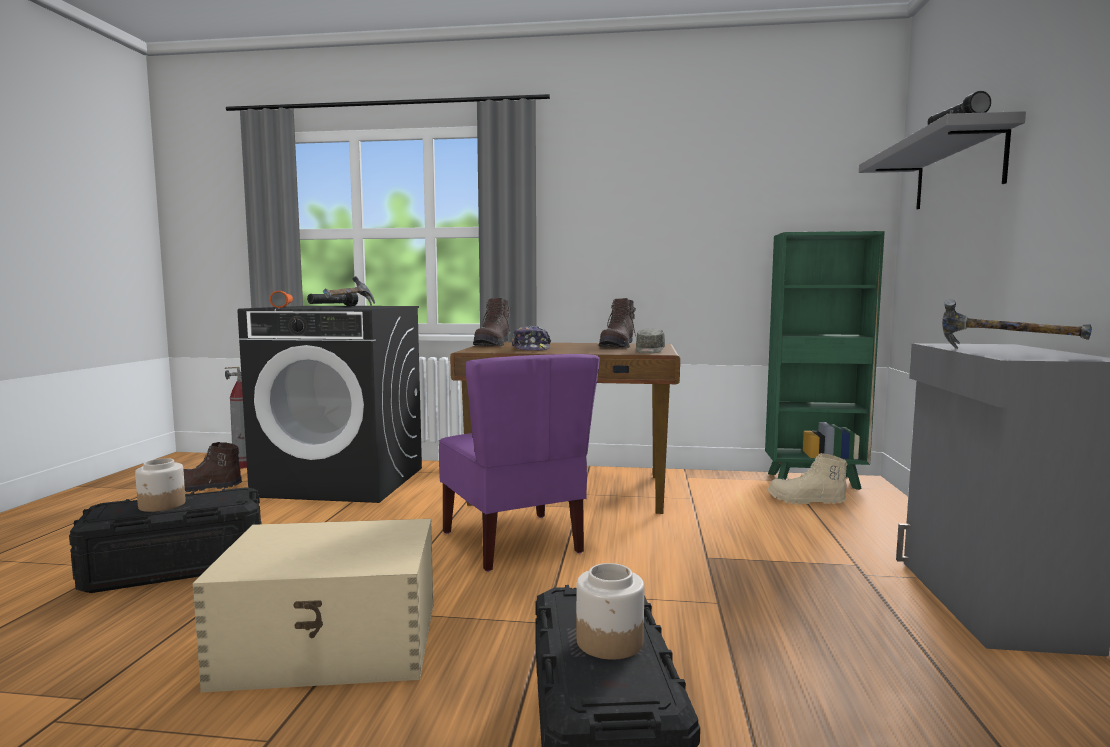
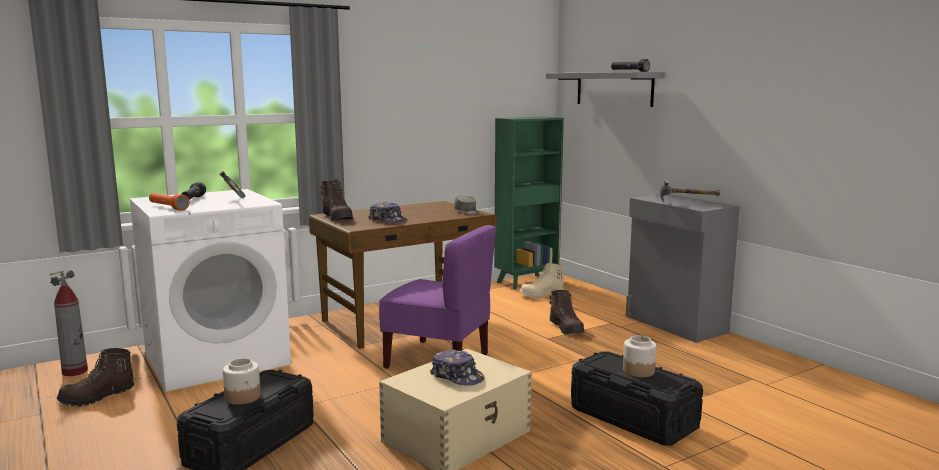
camera: 40 degrees left, 5 degrees up
black washing machine [238,306,422,503] -> white washing machine [129,189,291,392]
brown boot [599,298,636,348] -> brown boot moved to [549,290,584,335]
none -> cap [430,349,485,386]

